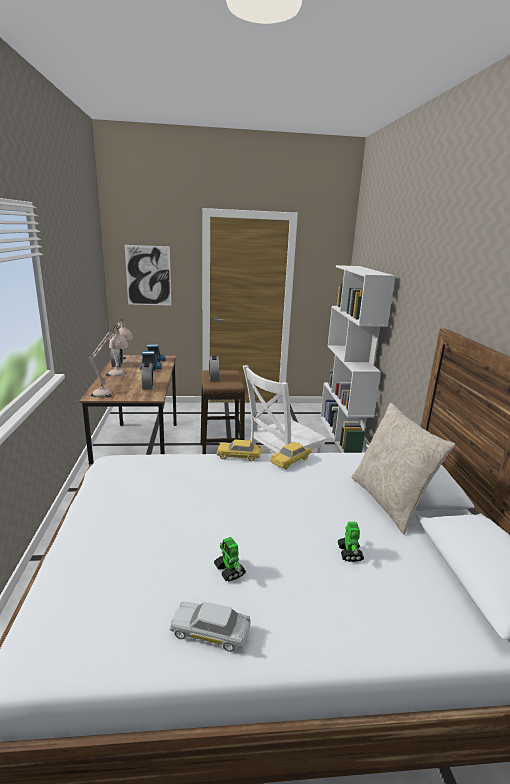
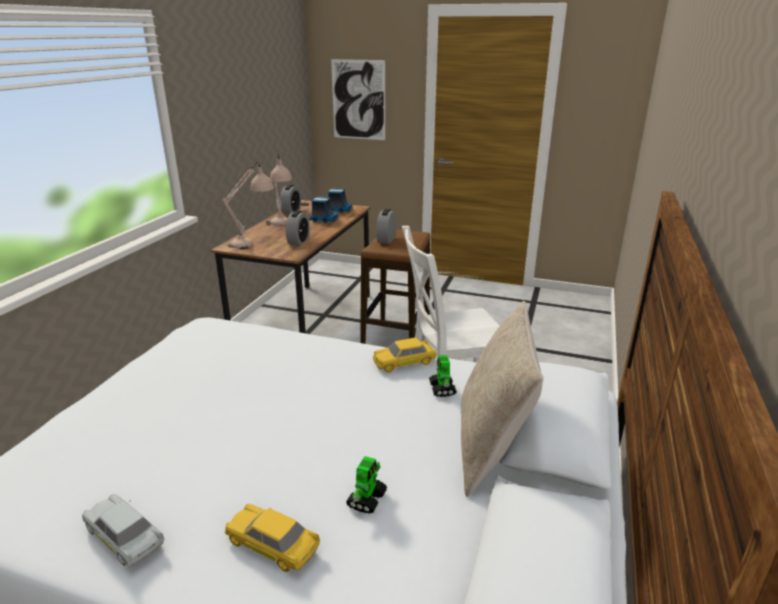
camera: 25 degrees right, 5 degrees up
toy robot [214,537,246,582] -> toy robot moved to [429,355,457,397]
yellow toy car [217,440,261,462] -> yellow toy car moved to [225,504,320,572]
white bookcase [320,265,395,453] -> none

